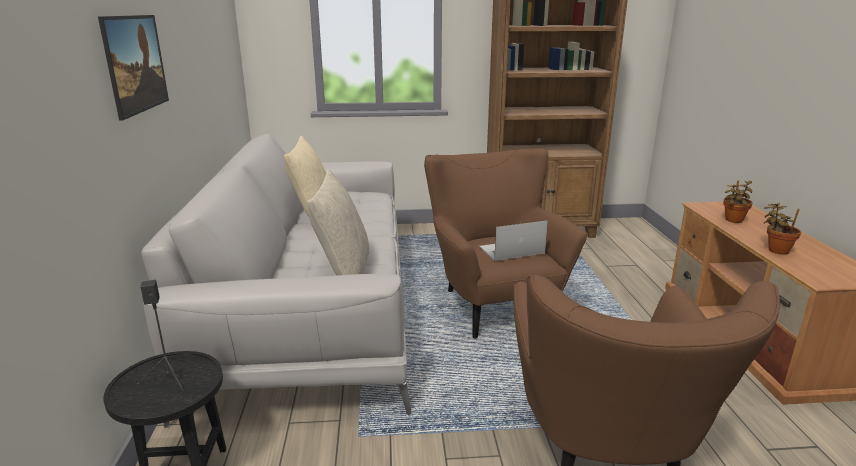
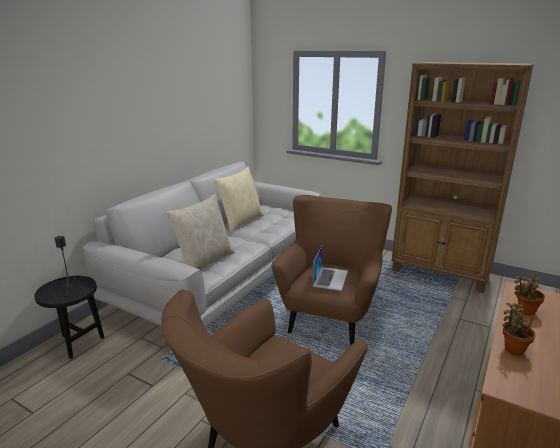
camera: 35 degrees right, 0 degrees up
picture [98,15,169,121] -> none
laptop [479,220,548,261] -> laptop turned 90 degrees clockwise [312,245,348,291]

